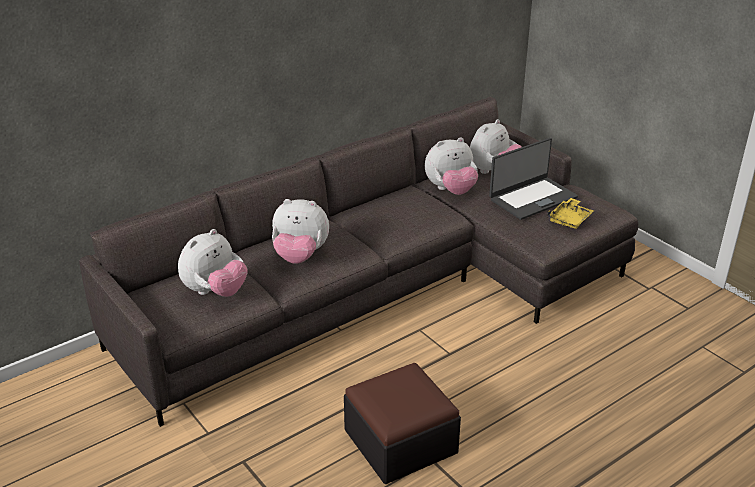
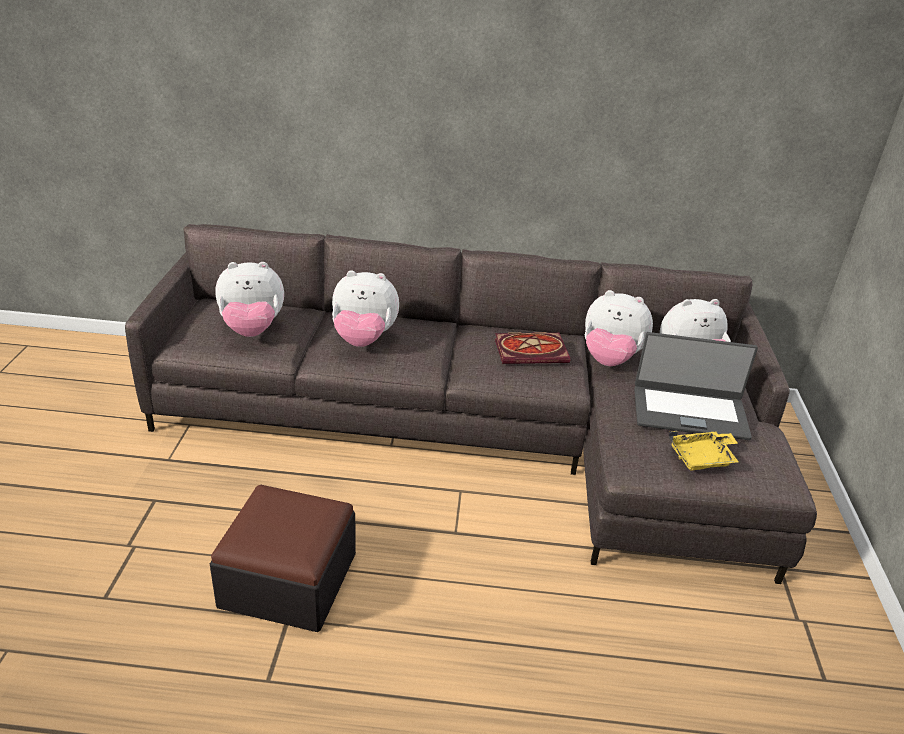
camera: 40 degrees right, 0 degrees up
plush toy [272,199,329,264] -> plush toy turned 45 degrees counterclockwise [332,270,399,347]
none -> book [495,332,570,364]

